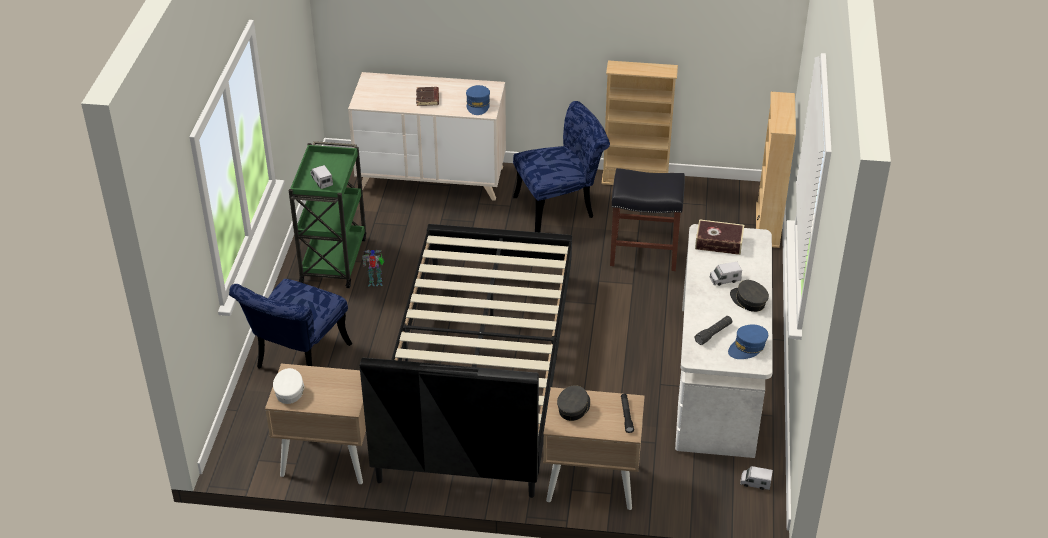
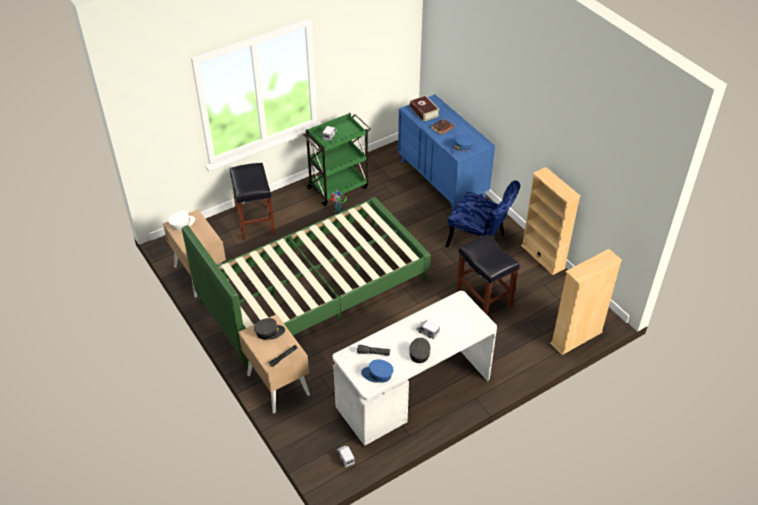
camera: 50 degrees right, 5 degrees up
blue chair [229,279,352,369] -> black stool [230,163,276,240]
beige dresser [348,72,506,201] -> blue dresser [398,95,495,211]
black bed [360,224,572,498] -> green bed [182,197,431,367]
book [695,219,744,255] -> book moved to [410,95,440,121]

